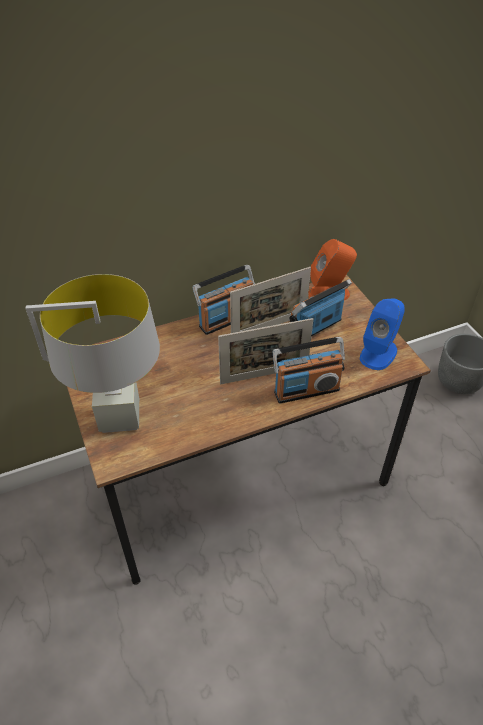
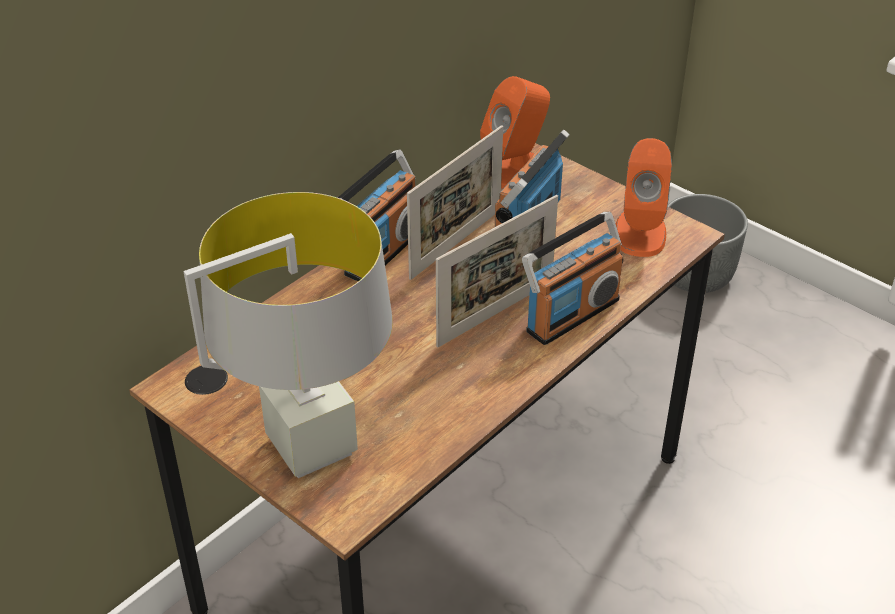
camera: 25 degrees left, 5 degrees down
blue speaker [360,298,405,370] -> orange speaker [616,138,672,257]

